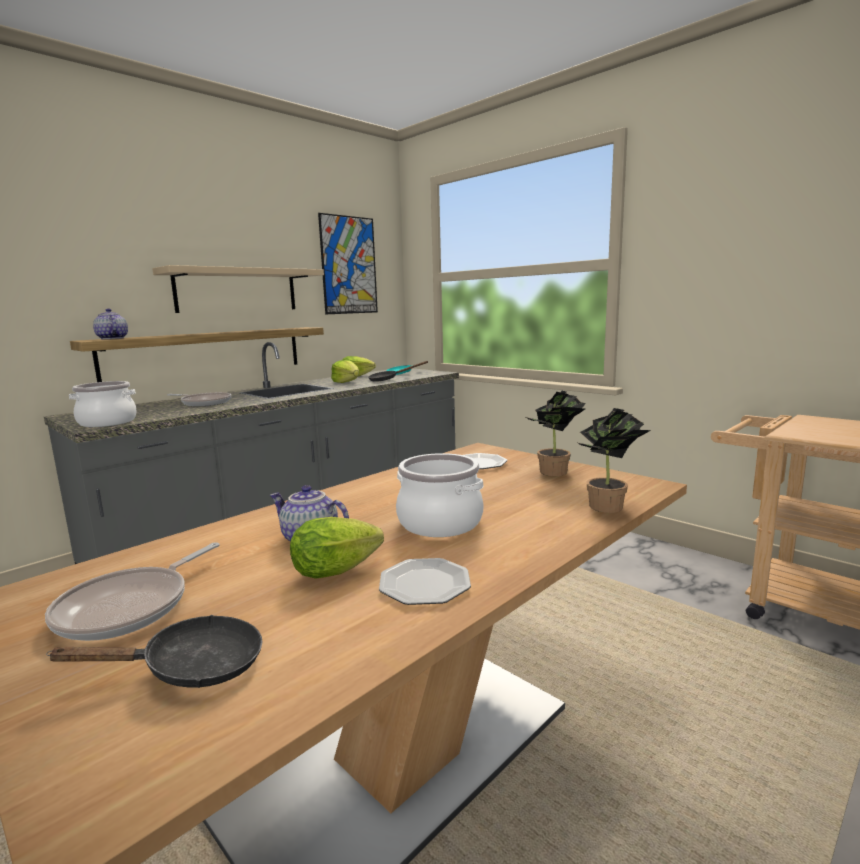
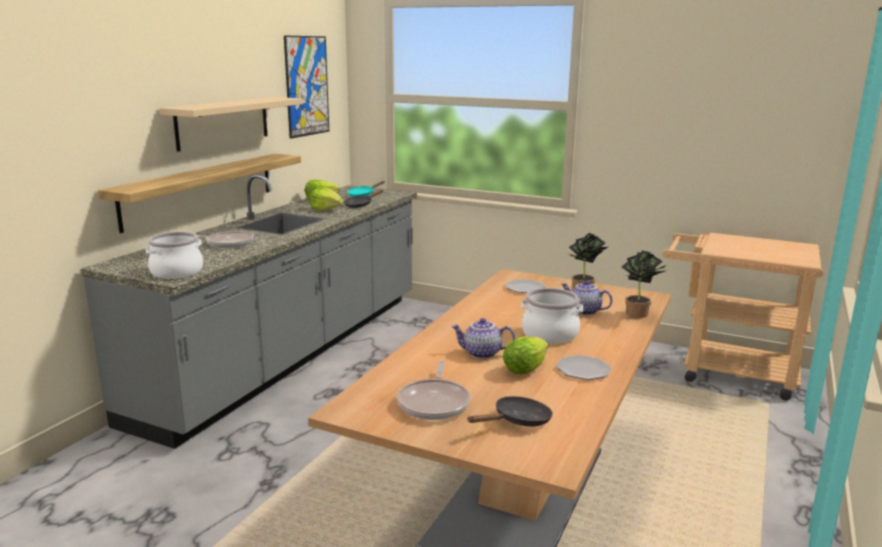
camera: 20 degrees left, 5 degrees up
teapot [93,309,128,339] -> teapot moved to [561,280,612,315]

